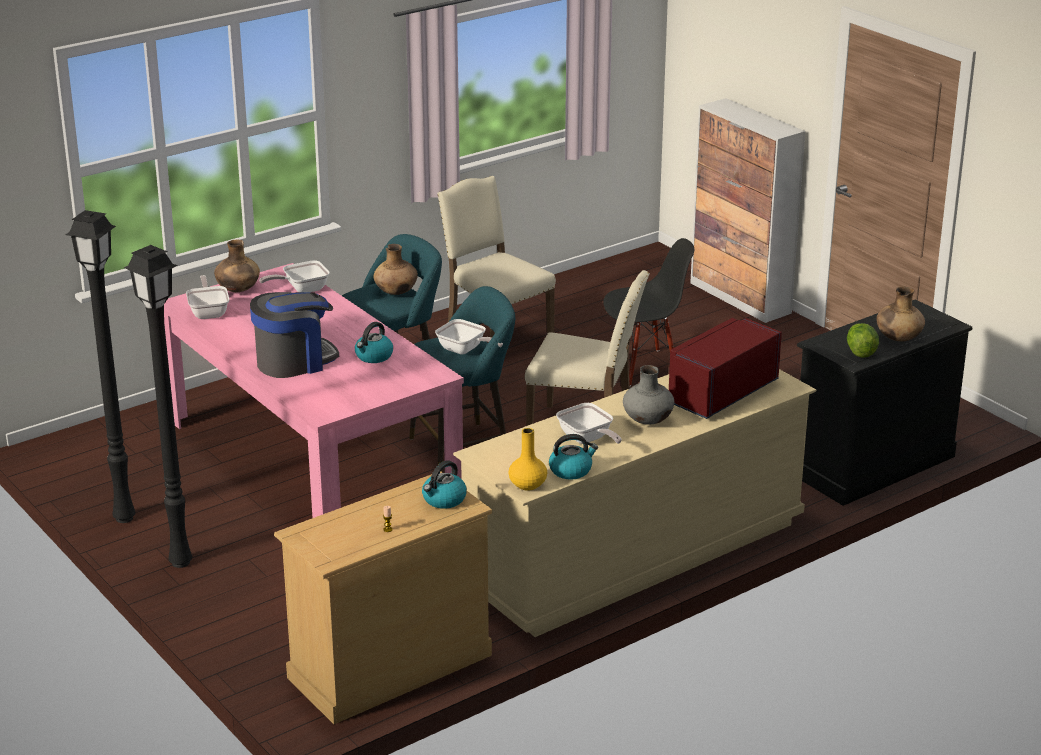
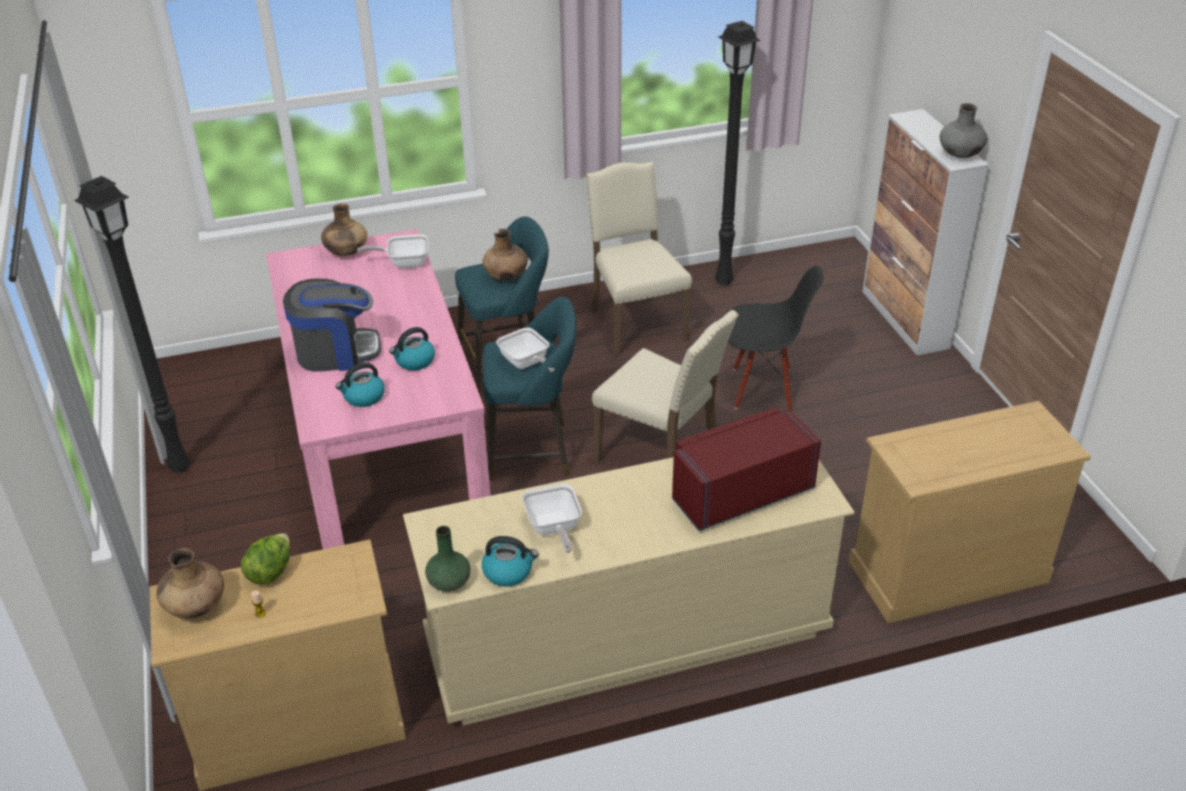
camera: 20 degrees right, 10 degrees up
black floor lamp [124,245,192,568] -> black floor lamp moved to [715,21,761,286]
frying pan [186,275,229,319] -> none
kettle [422,460,467,509] -> kettle moved to [335,362,385,407]
yellow vase [508,428,547,491] -> green vase [425,526,471,591]
grey vase [623,365,674,425] -> grey vase moved to [940,103,987,158]
black dresser [797,299,972,506] -> beige dresser [849,401,1091,623]
lettuce [847,323,879,358] -> lettuce moved to [241,533,290,585]
brown vase [876,286,925,342] -> brown vase moved to [156,548,224,619]

